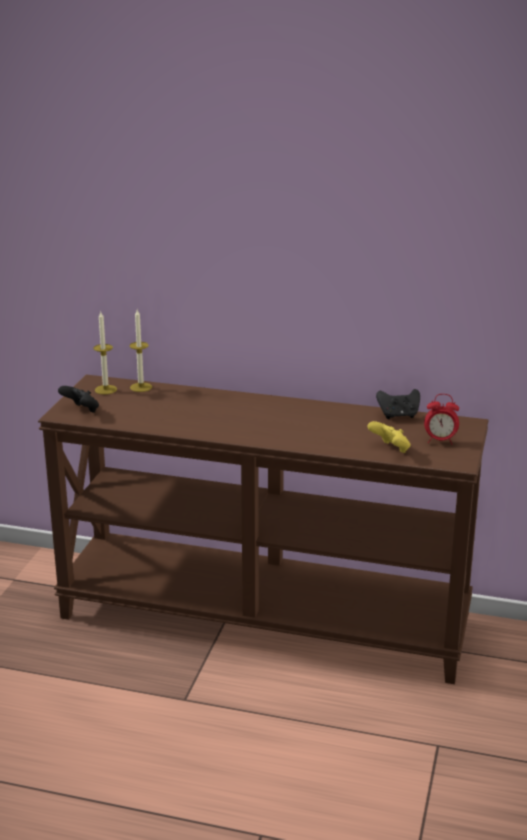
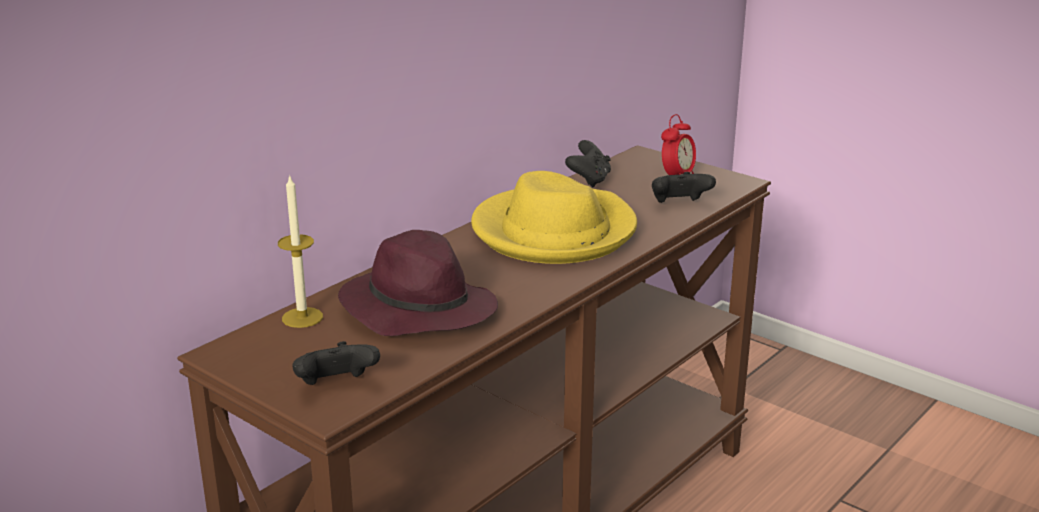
camera: 65 degrees left, 0 degrees up
candle [93,312,117,395] -> none
yellow game controller [368,421,411,453] -> black game controller [652,172,716,203]
none -> purple hat [338,230,498,336]
none -> yellow hat [471,171,637,264]

